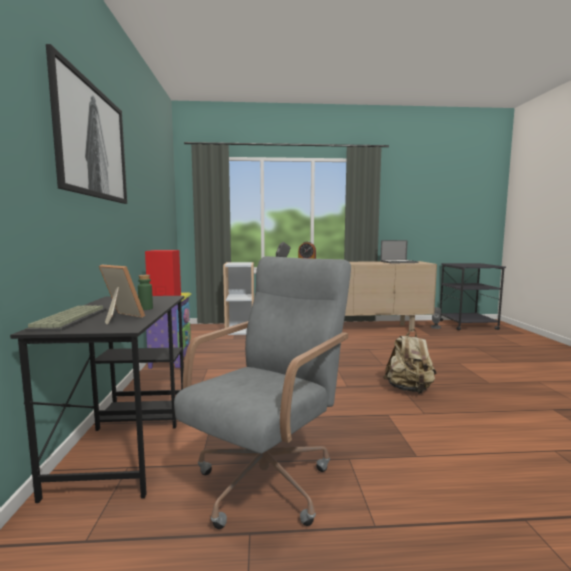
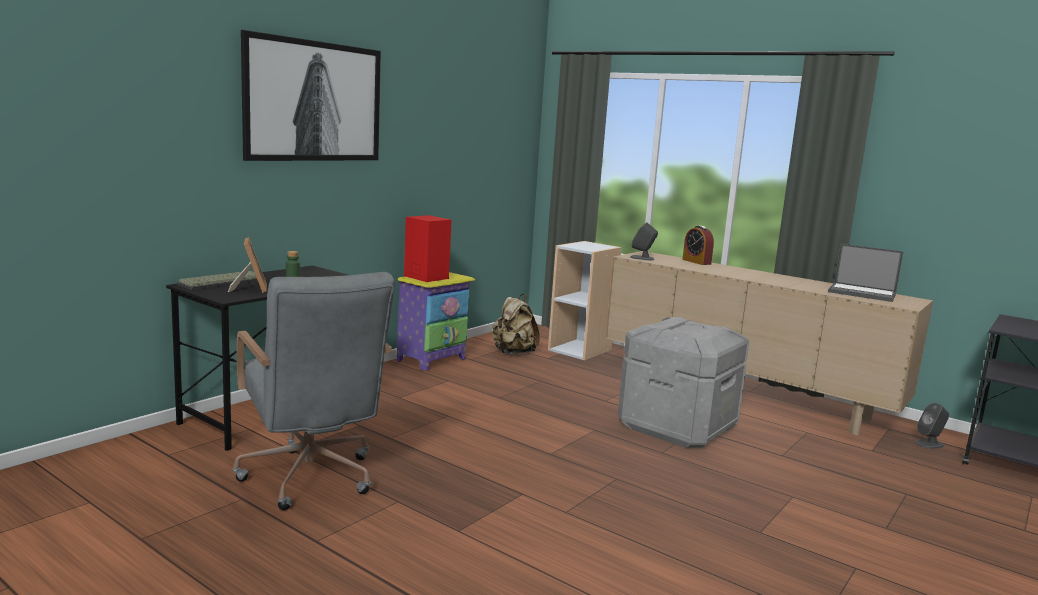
camera: 40 degrees right, 5 degrees up
grey office chair [174,256,351,529] -> grey office chair turned 75 degrees clockwise [232,272,395,510]
beige backpack [383,329,437,394] -> beige backpack moved to [492,294,540,354]
none -> grey storage box [618,317,749,448]

